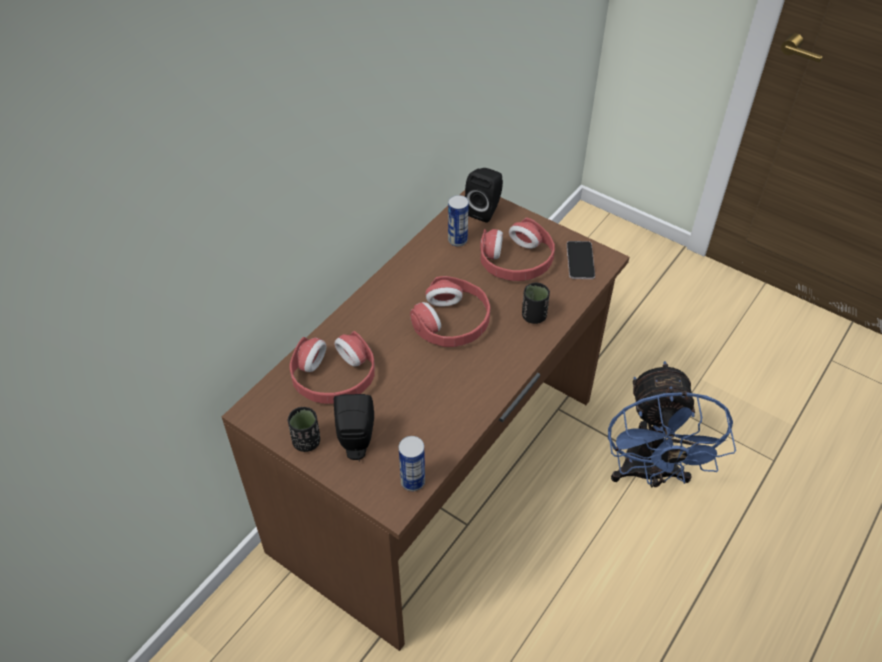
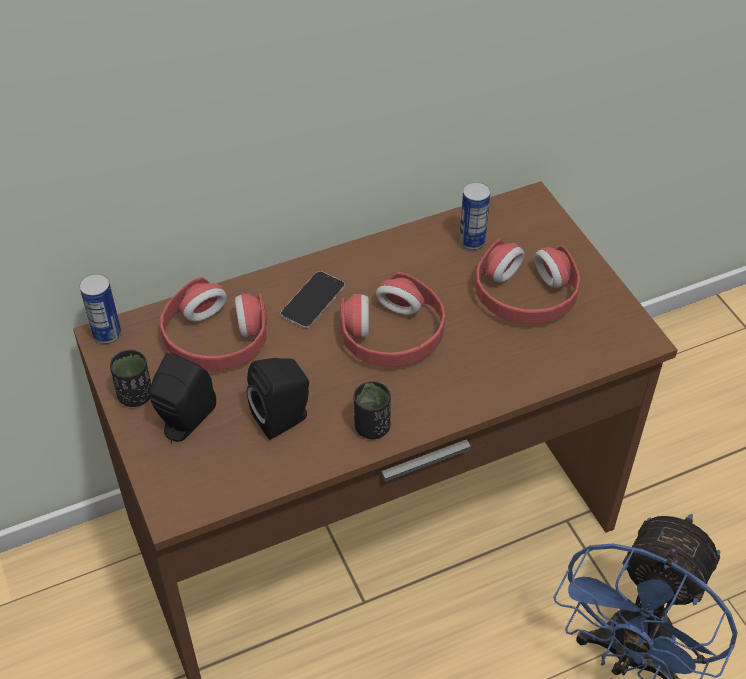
camera: 30 degrees right, 0 degrees up
can [399,436,425,491] -> can moved to [79,274,121,344]
black speaker [465,168,503,223] -> black speaker moved to [247,358,309,440]
black cup [522,283,550,324] -> black cup moved to [353,382,391,439]
phone [567,241,595,279] -> phone moved to [280,271,345,328]

